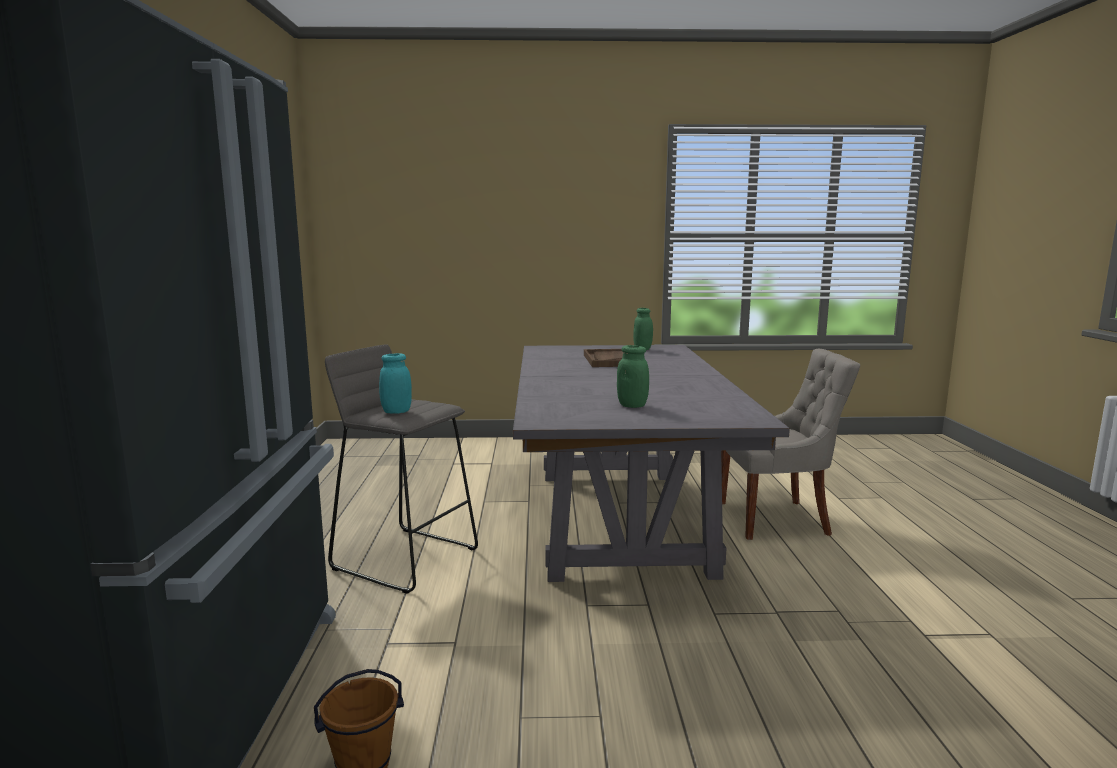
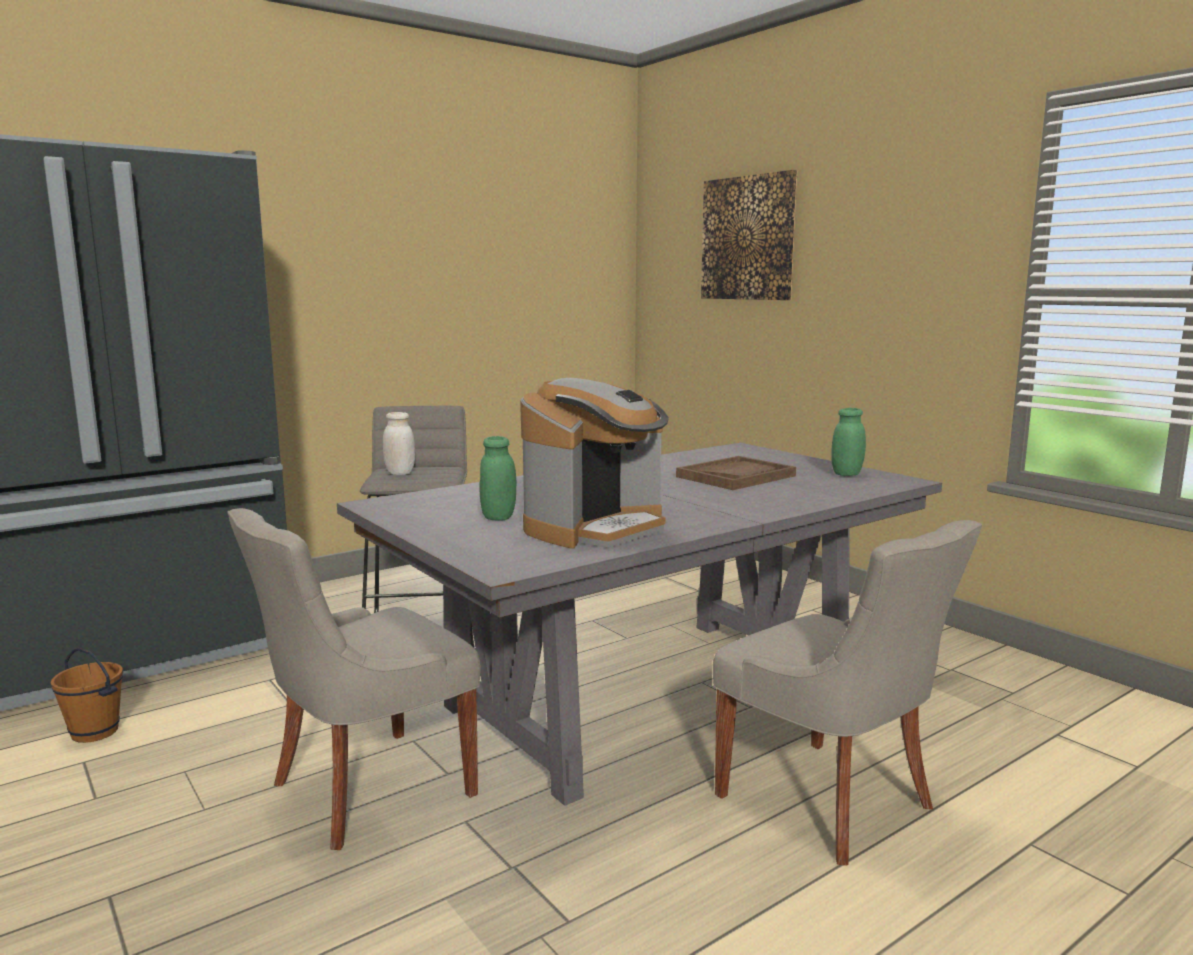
camera: 55 degrees right, 0 degrees up
turquoise jar [379,353,412,413] -> white jar [383,412,415,475]
none -> grey chair [227,508,480,850]
none -> coffee machine [520,378,669,549]
none -> picture [701,170,797,300]

